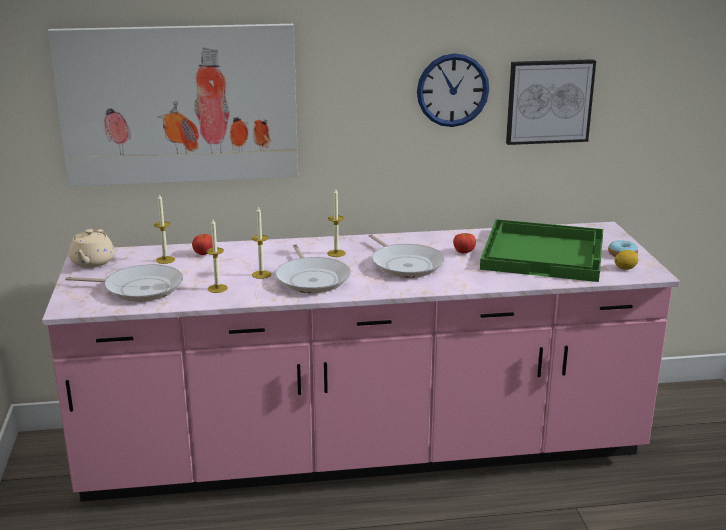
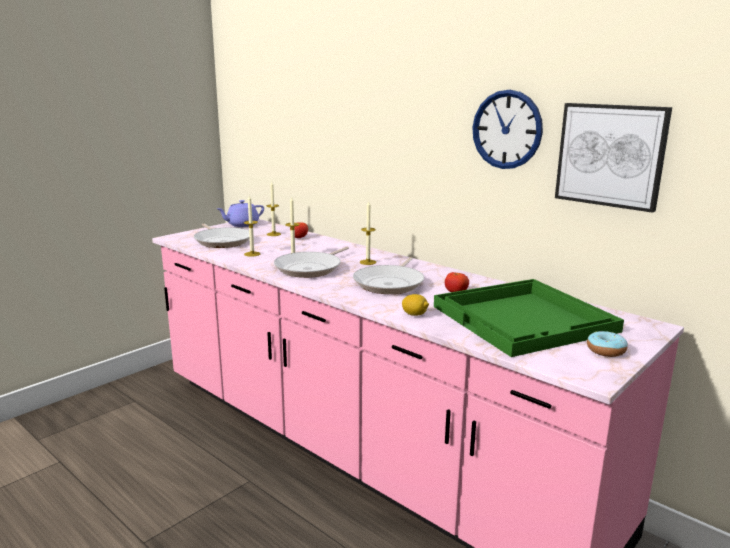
camera: 50 degrees right, 5 degrees down
picture [47,24,298,187] -> none
beige teapot [69,229,115,268] -> purple teapot [217,200,264,227]
lemon [614,250,638,270] -> lemon moved to [402,294,429,316]

